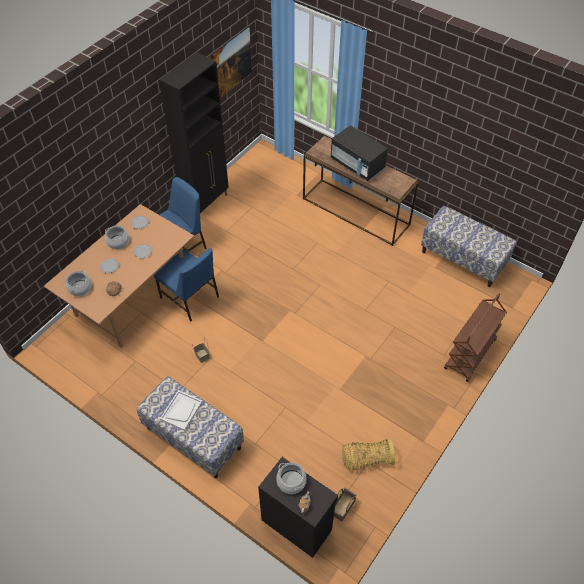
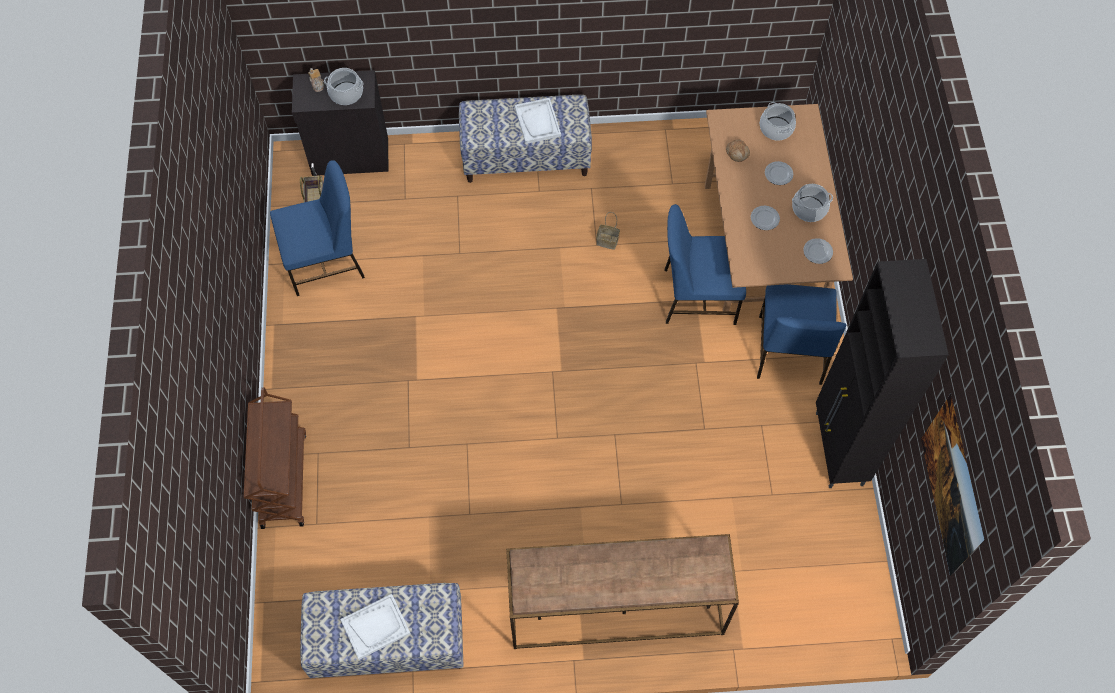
camera: 140 degrees right, 10 degrees up
black microwave [331,125,388,181] -> none
basket [342,438,395,470] -> blue chair [270,160,365,296]
none -> white tray [341,594,411,660]

